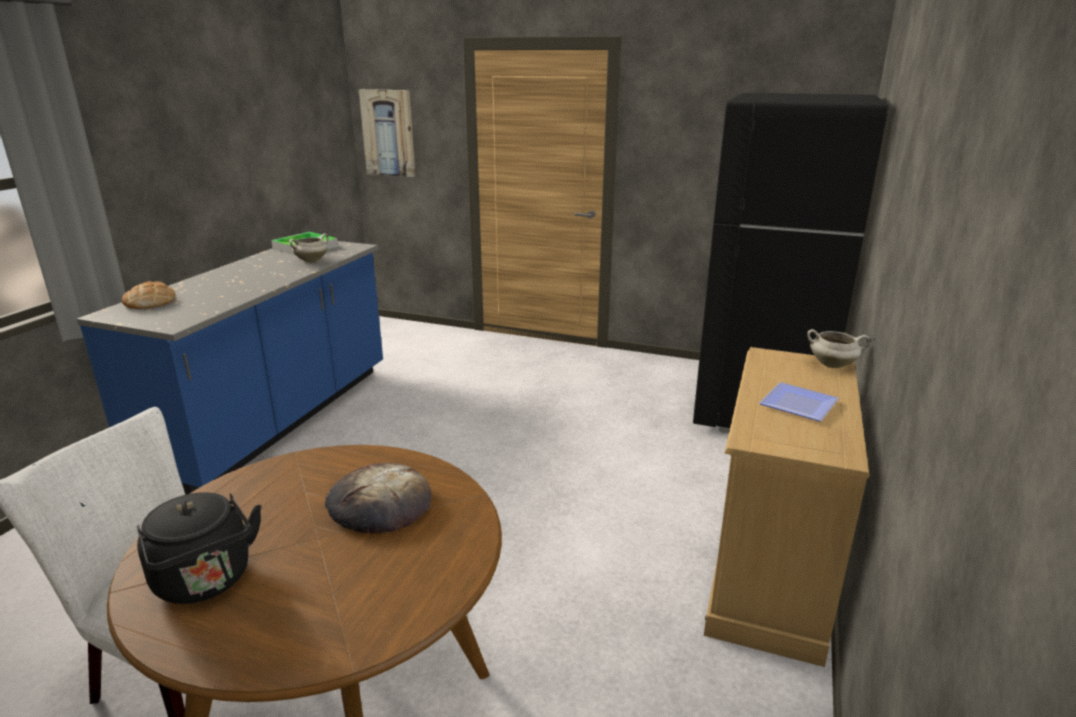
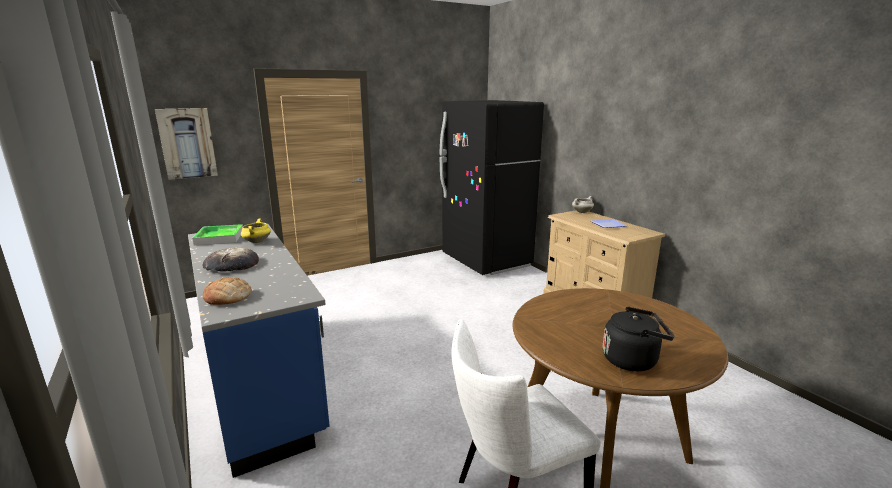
camera: 50 degrees left, 5 degrees down
white cooking pot [289,234,328,262] -> yellow cooking pot [241,219,271,243]
bread [325,463,432,534] -> bread moved to [202,247,259,272]

